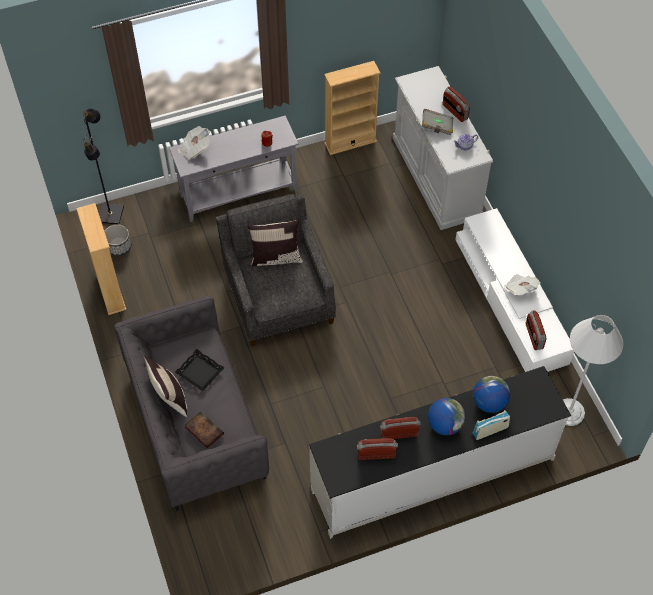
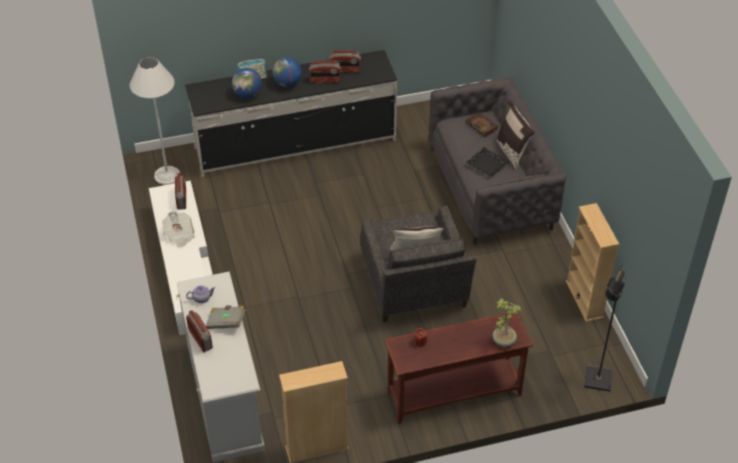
camera: 175 degrees left, 10 degrees down
planter [104,224,131,256] -> none
grey console table [169,115,299,222] -> brown console table [385,312,533,424]
newspaper [178,126,210,160] -> potted plant [493,299,521,347]

